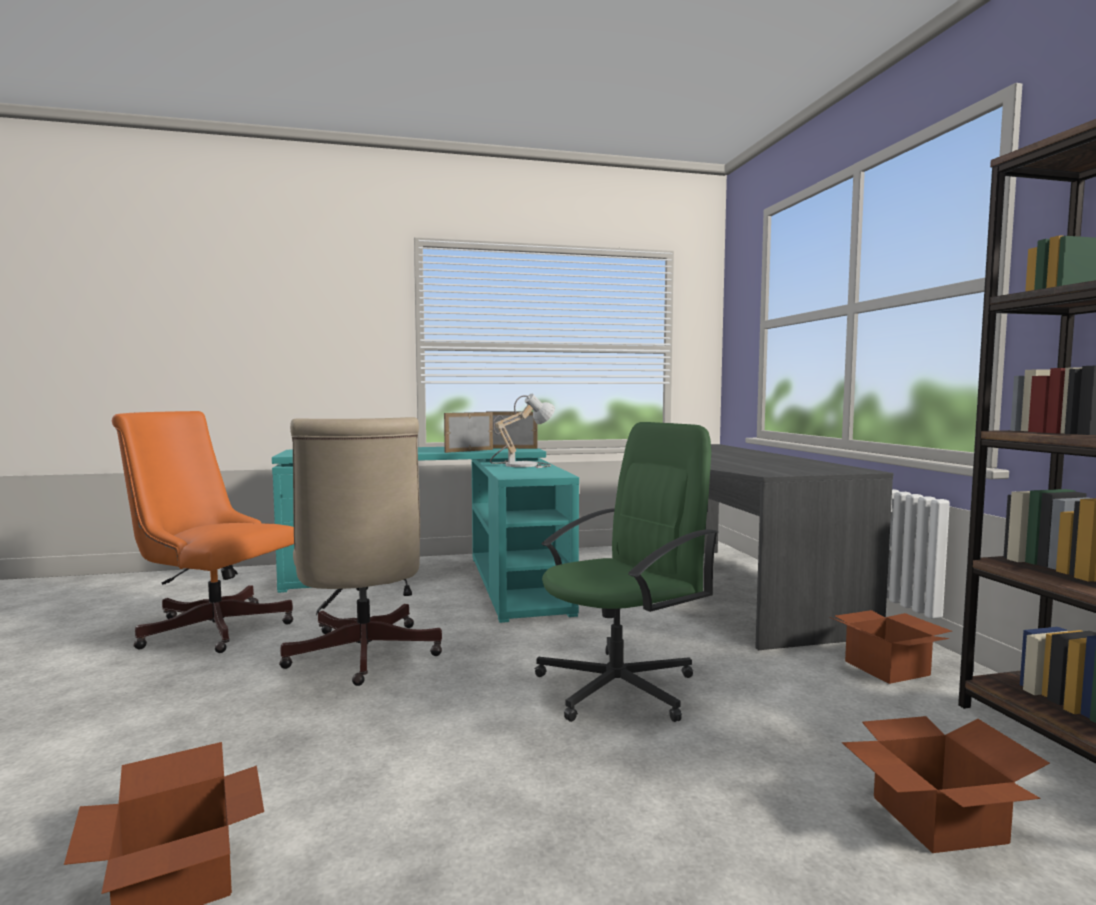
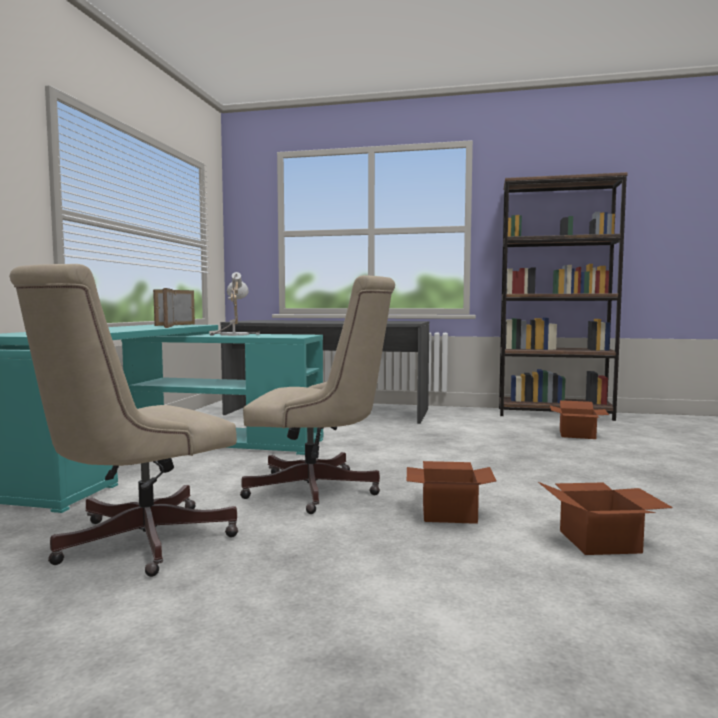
camera: 65 degrees left, 0 degrees up
orange office chair [112,411,294,653] -> beige office chair [9,264,238,577]
green office chair [535,422,718,722] -> none
cardboard box [830,610,952,684] -> cardboard box moved to [407,461,496,524]

